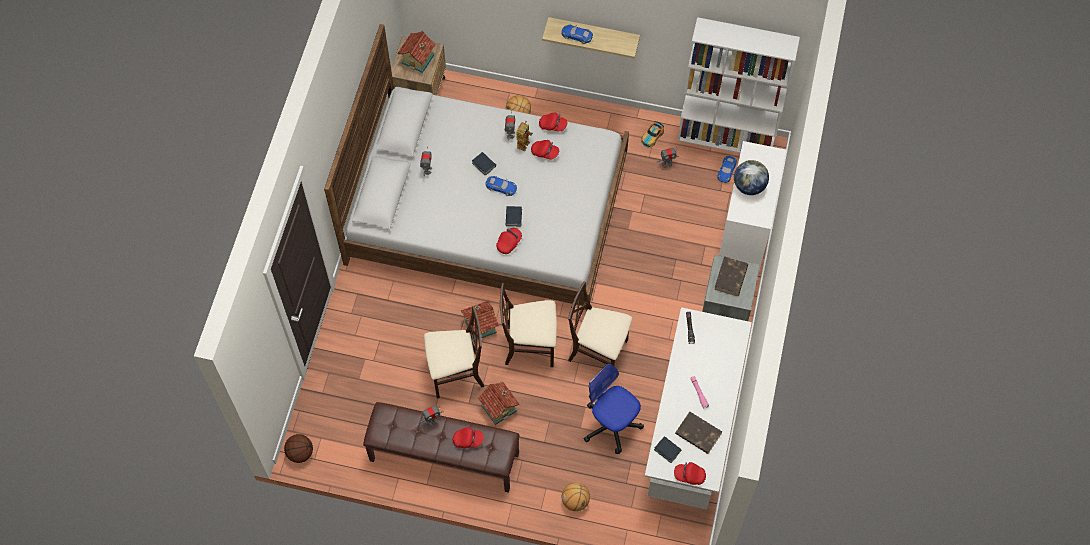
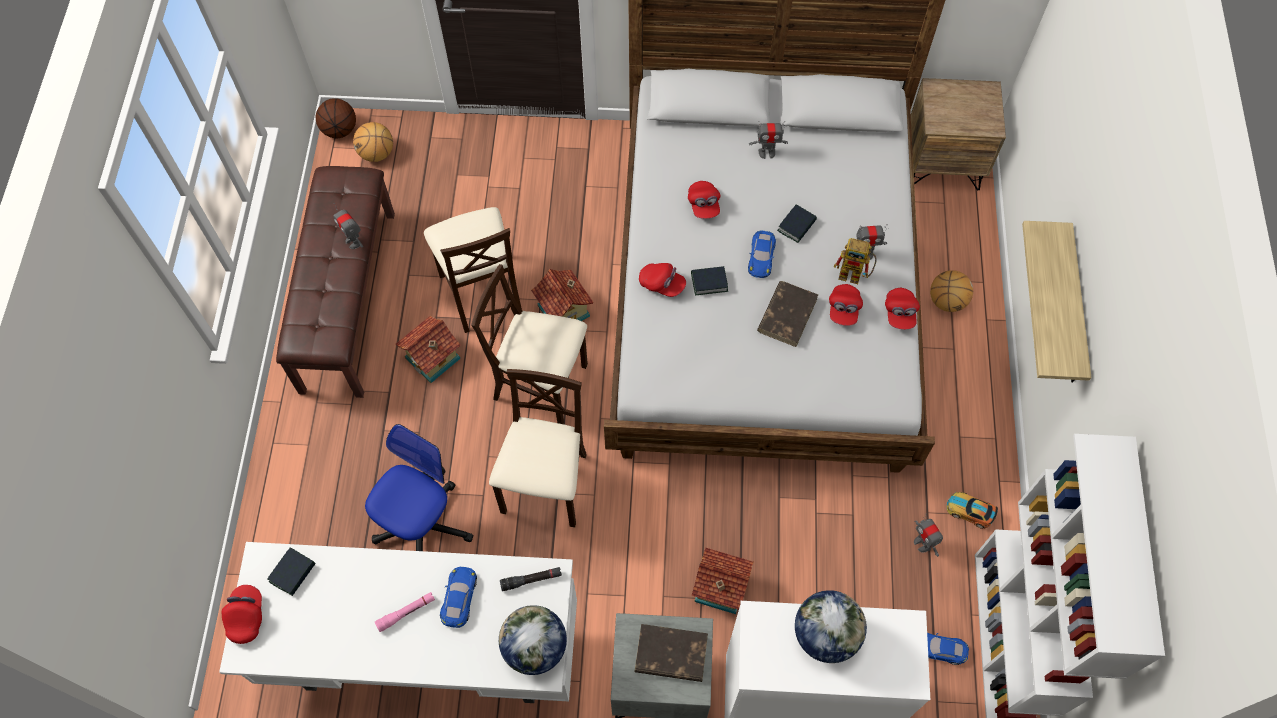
camera: 80 degrees right, 0 degrees up
toy house [397,31,436,73] -> toy house moved to [692,548,753,614]
red cap [453,427,484,448] -> red cap moved to [688,181,720,219]
beige chair [500,283,557,367] -> beige chair turned 60 degrees counterclockwise [471,264,588,424]
blue toy car [561,25,593,44] -> blue toy car moved to [440,567,477,628]
basketball [561,482,590,511] -> basketball moved to [353,122,393,162]
brown book [675,412,722,454] -> brown book moved to [757,281,818,347]
none -> globe [499,605,567,675]

